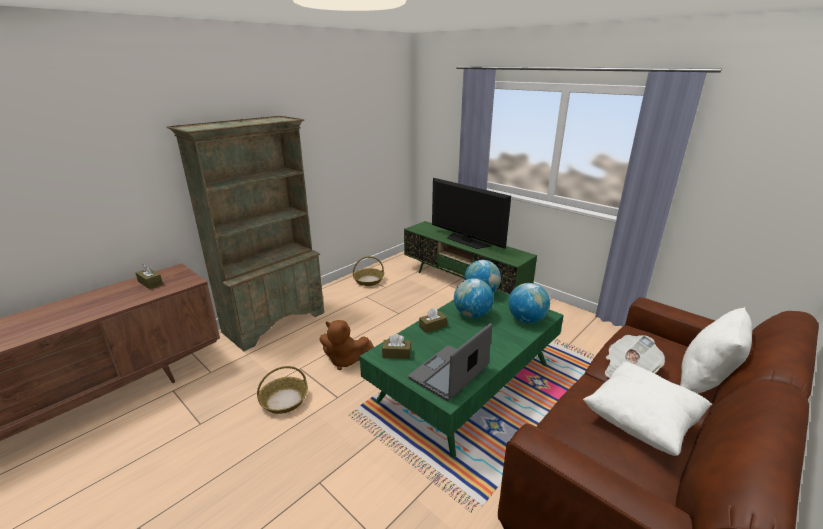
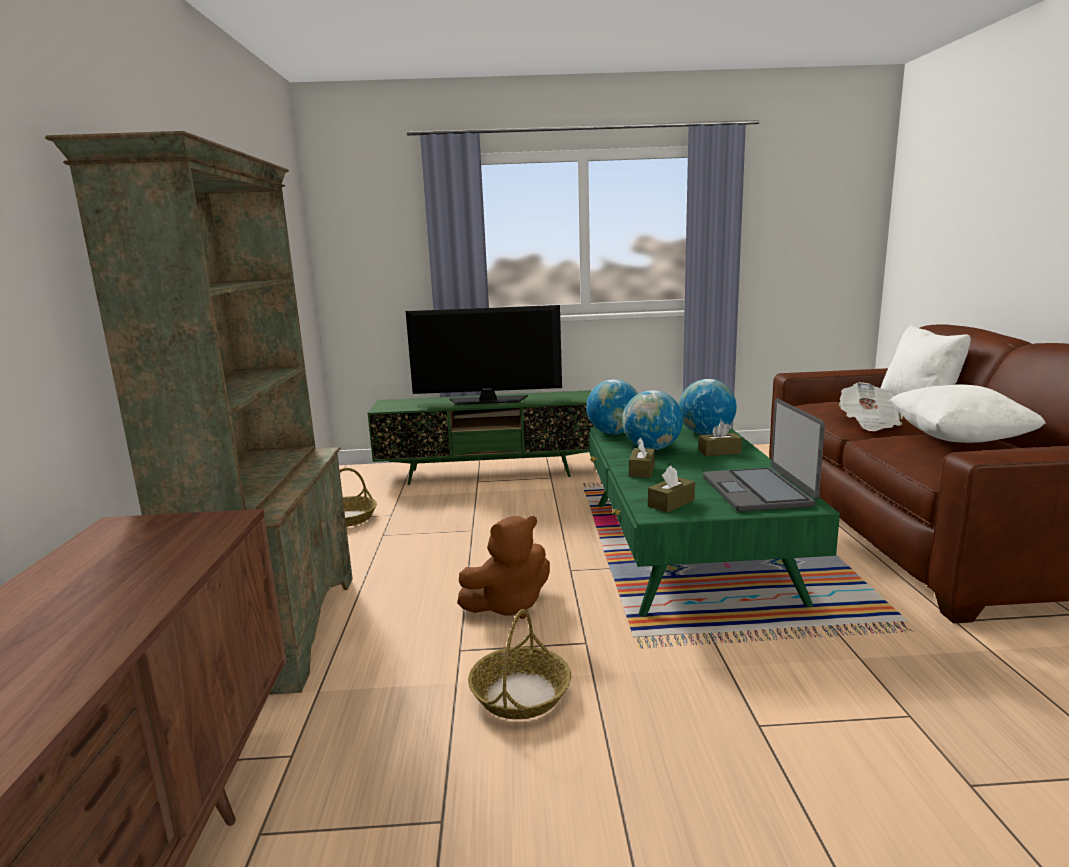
camera: 45 degrees left, 10 degrees down
brown tissue box [135,264,163,289] -> brown tissue box moved to [699,422,742,456]

